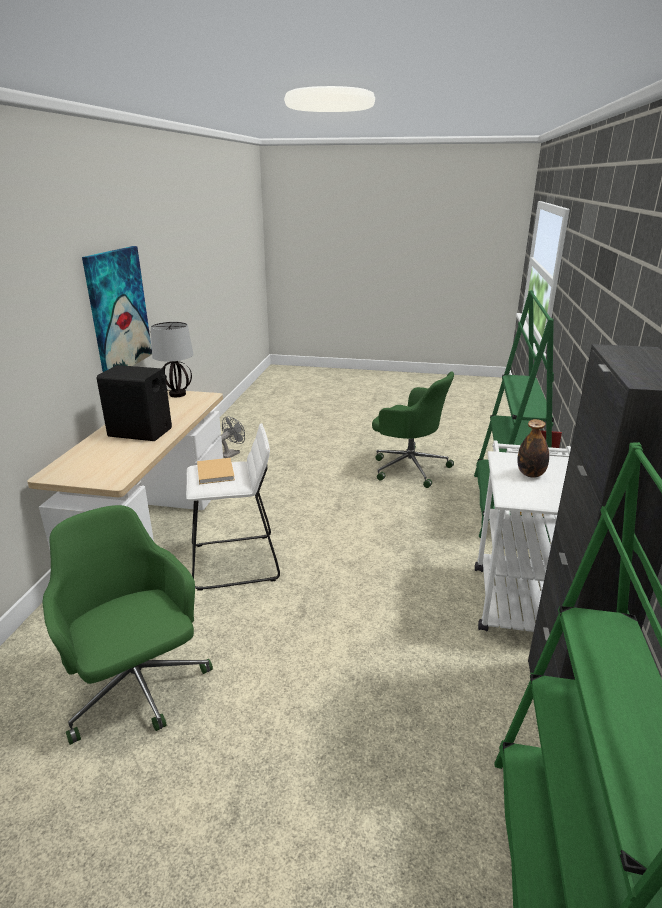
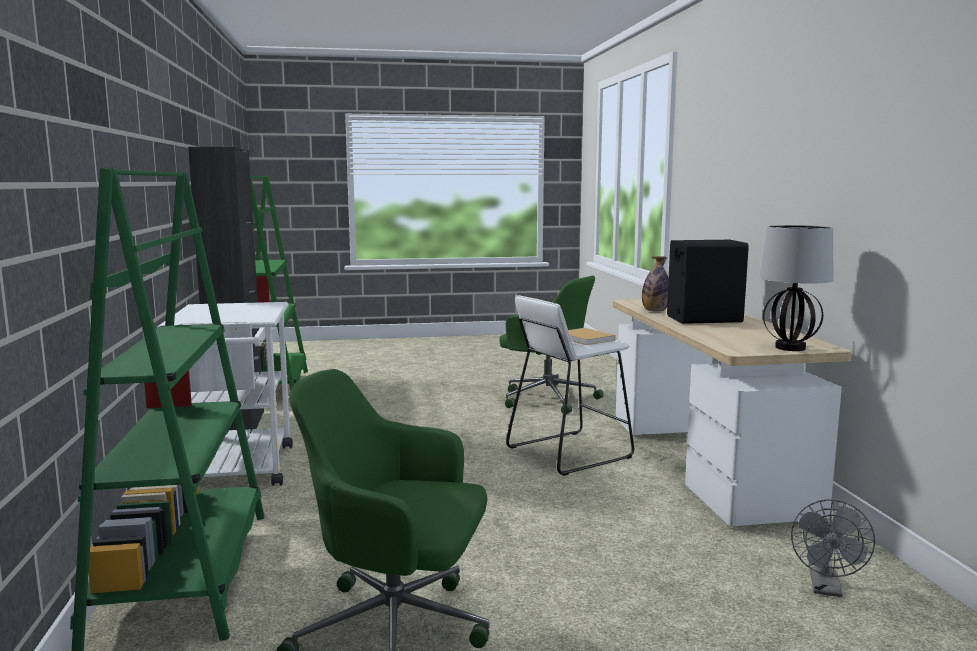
camera: 160 degrees right, 15 degrees down
picture [82,246,152,372] -> none
bottle [518,419,549,478] -> bottle moved to [642,256,669,311]

